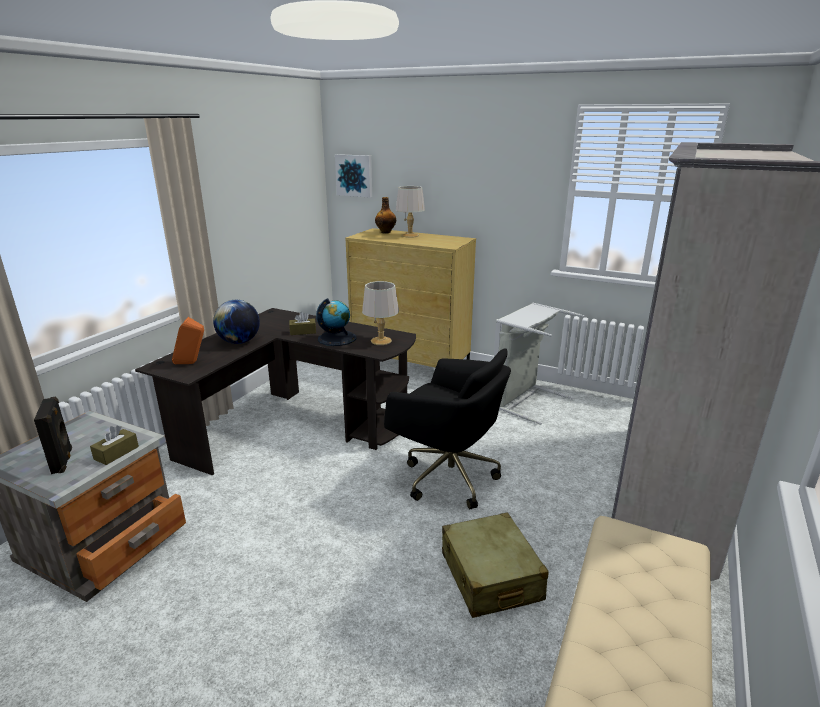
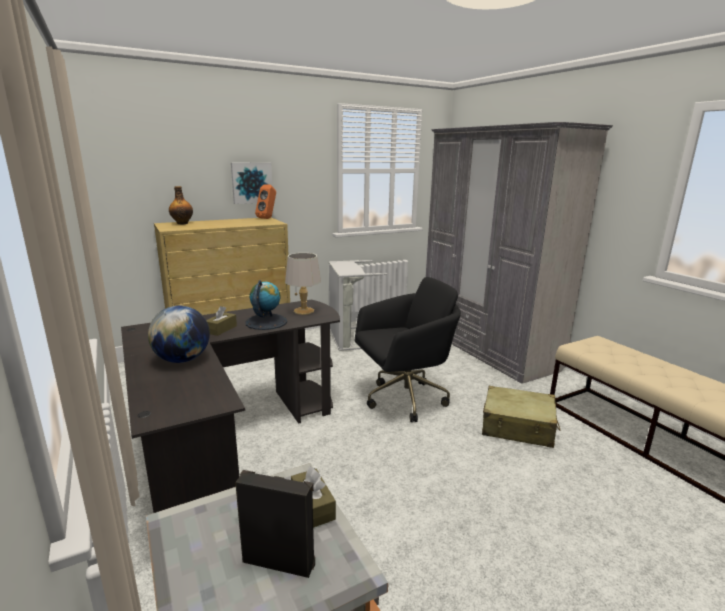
camera: 55 degrees left, 5 degrees down
orange speaker [172,317,204,364] -> orange speaker moved to [255,184,276,219]
picture [335,154,372,198] -> picture moved to [231,163,272,204]
grey table lamp [396,186,425,238] -> none

